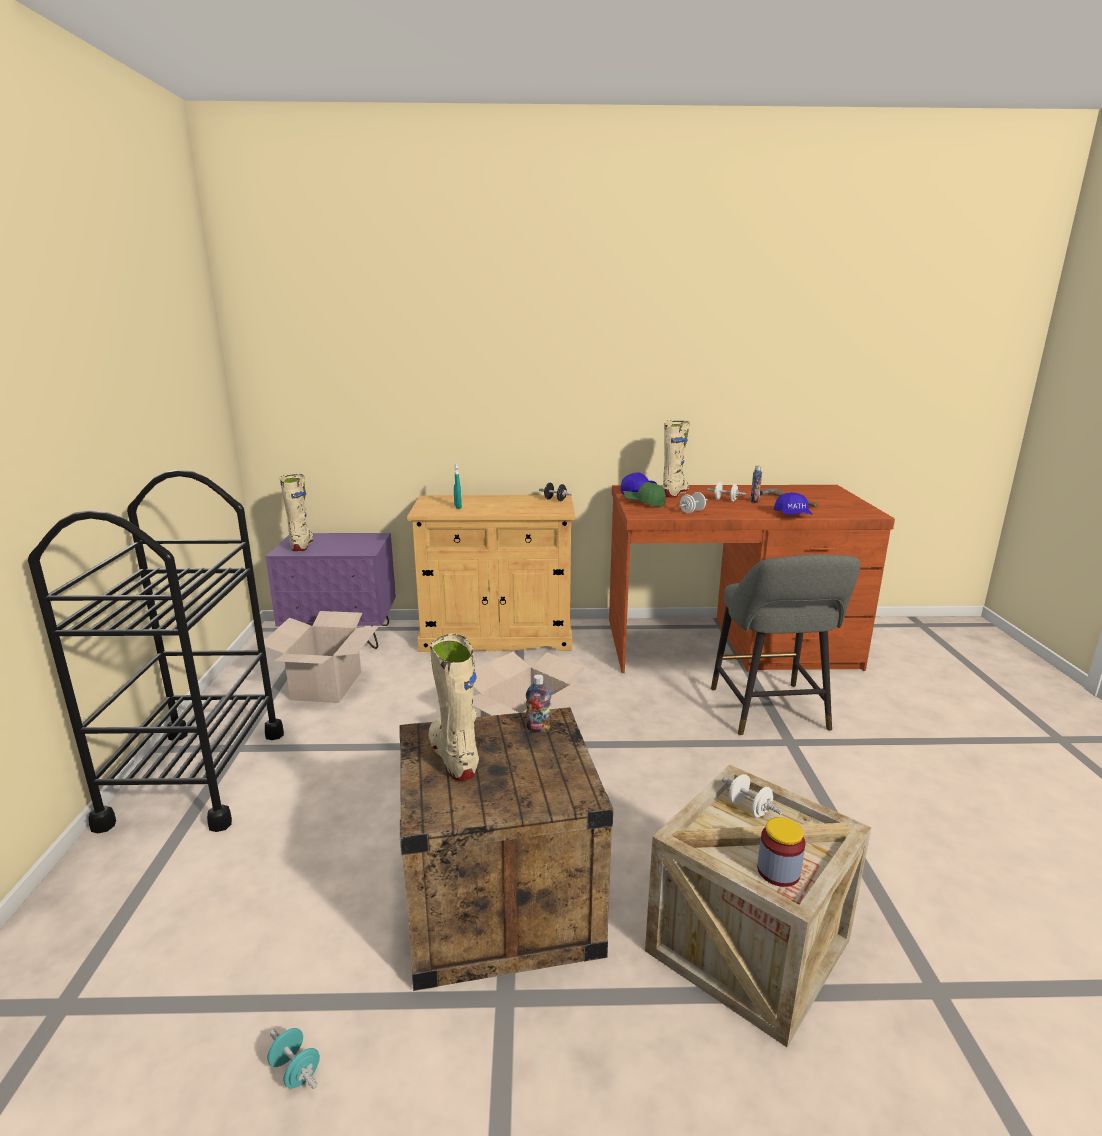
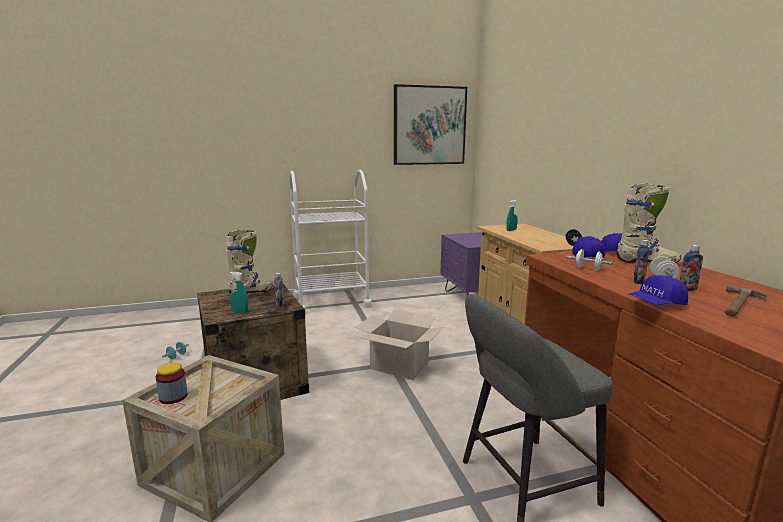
camera: 75 degrees right, 5 degrees down
black cart [28,470,284,834] -> white cart [290,170,372,314]
cardboard box [264,611,379,703] -> none
beige boot [280,474,314,551] -> none
green cap [624,482,666,507] -> blue cap [572,236,605,259]
white dumbbell [722,774,783,817] -> none
none -> turquoise spray bottle [229,272,248,313]
none -> picture [394,84,467,165]
none -> bottle [633,240,650,284]

